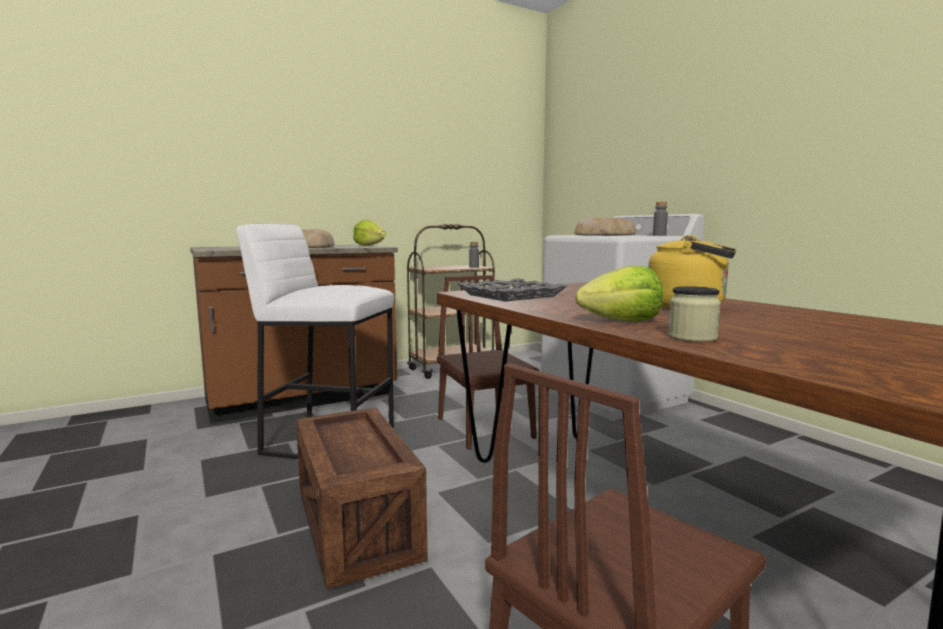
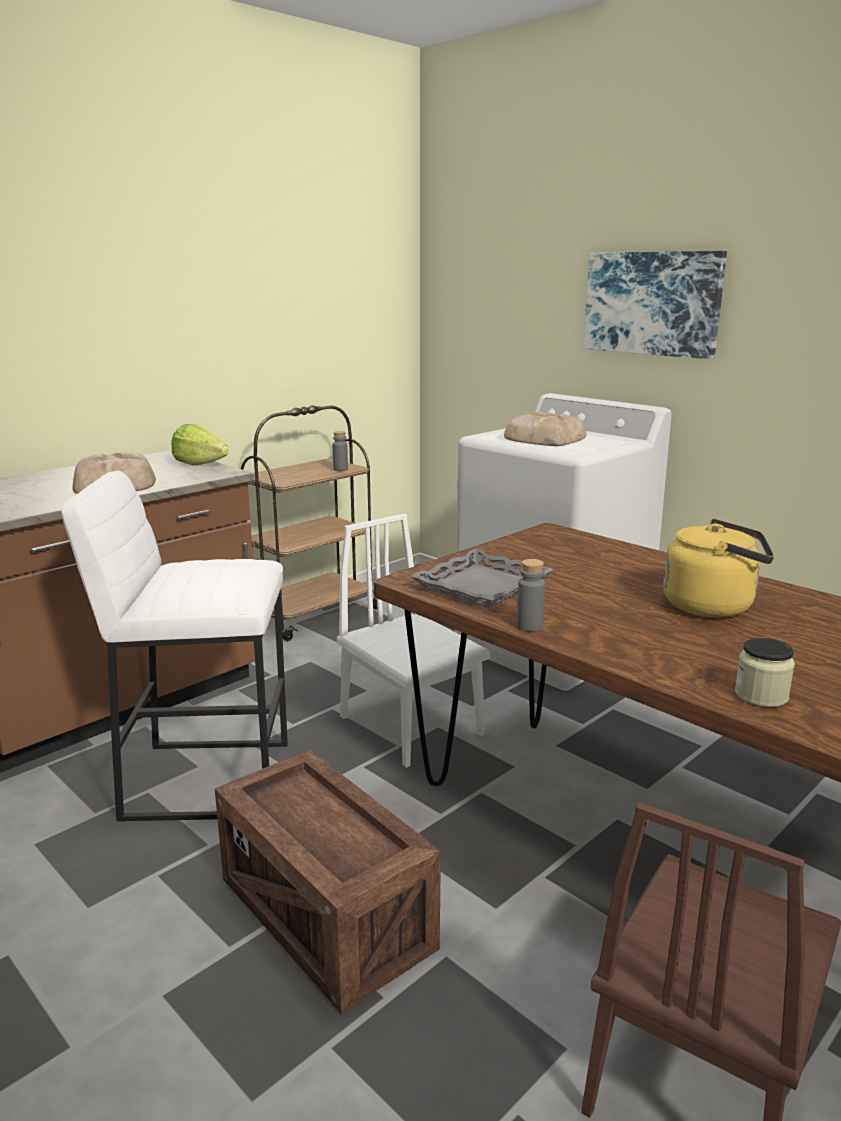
camera: 15 degrees left, 10 degrees up
brown chair [437,275,540,450] -> white chair [337,514,490,768]
lettuce [575,266,663,321] -> none
grey bottle [653,202,668,236] -> grey bottle moved to [517,559,545,631]
none -> picture [583,251,727,359]

